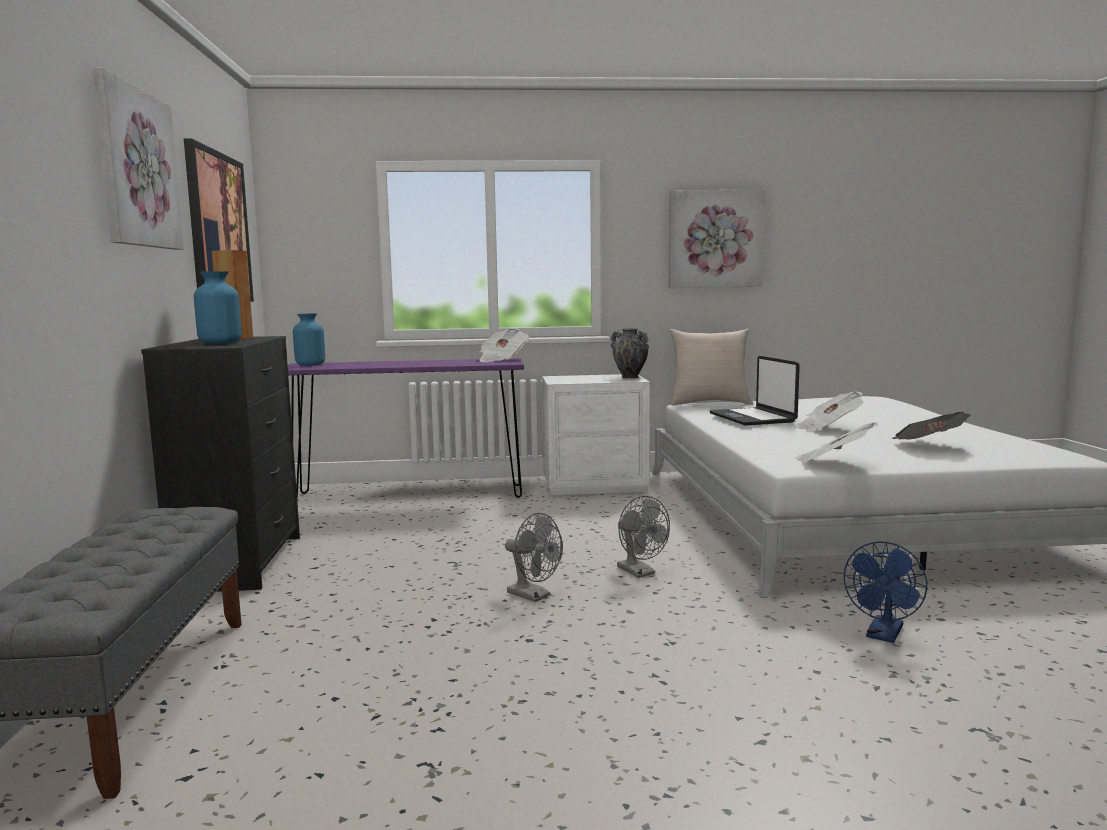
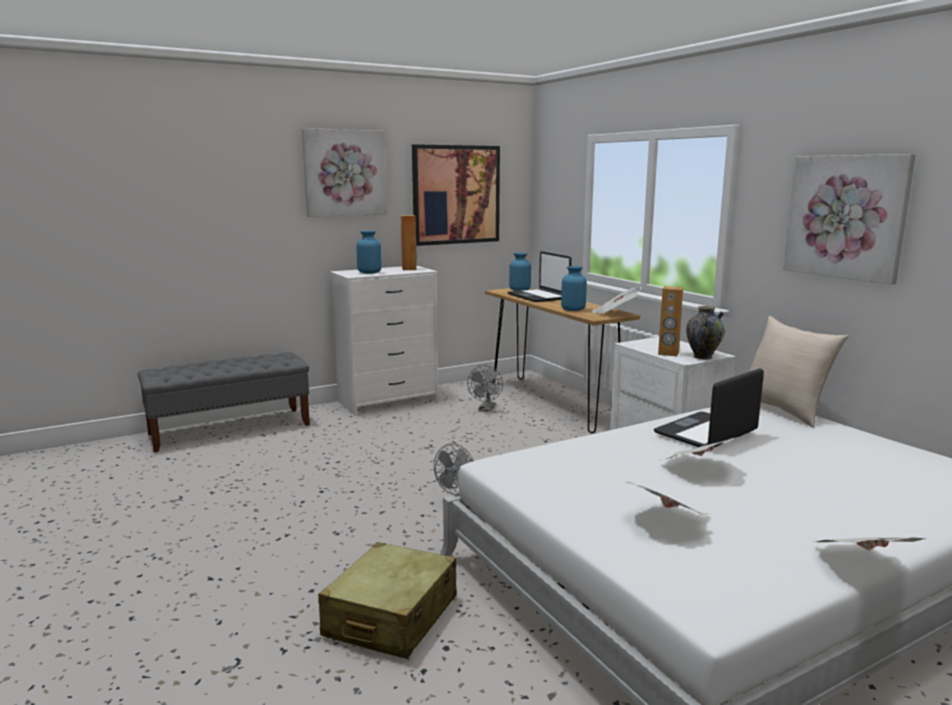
camera: 65 degrees right, 5 degrees up
black dresser [141,336,300,592] -> white dresser [330,266,438,416]
purple console table [288,358,524,500] -> brown console table [485,288,640,433]
grey fan [505,513,563,602] -> grey fan moved to [467,365,503,412]
newspaper [796,422,878,463] -> newspaper moved to [816,538,925,550]
blue fan [844,541,927,643] -> beige suitcase [318,542,457,659]
none -> laptop [508,251,572,302]
none -> blue vase [561,266,587,311]
none -> brown speaker [658,286,683,356]

